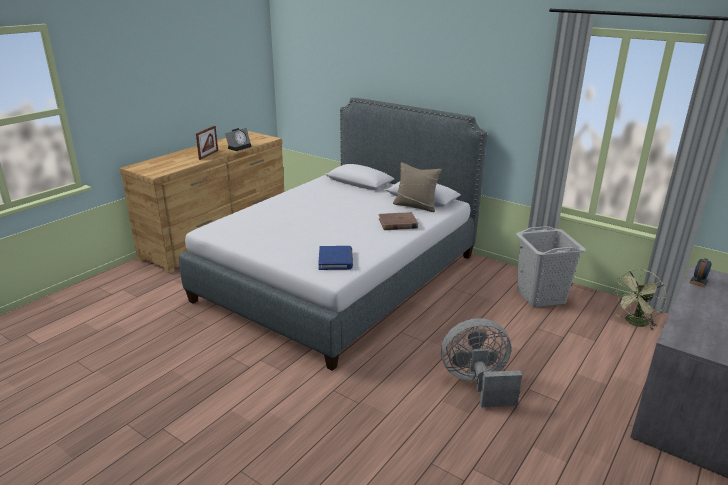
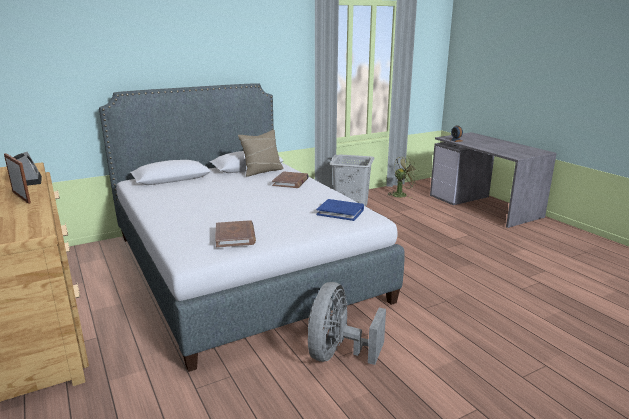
camera: 65 degrees left, 5 degrees down
grey fan [441,318,522,407] -> grey fan moved to [308,282,386,365]
green fan [613,269,667,330] -> green fan turned 105 degrees counterclockwise [388,156,418,198]
none -> brown book [216,220,256,248]

